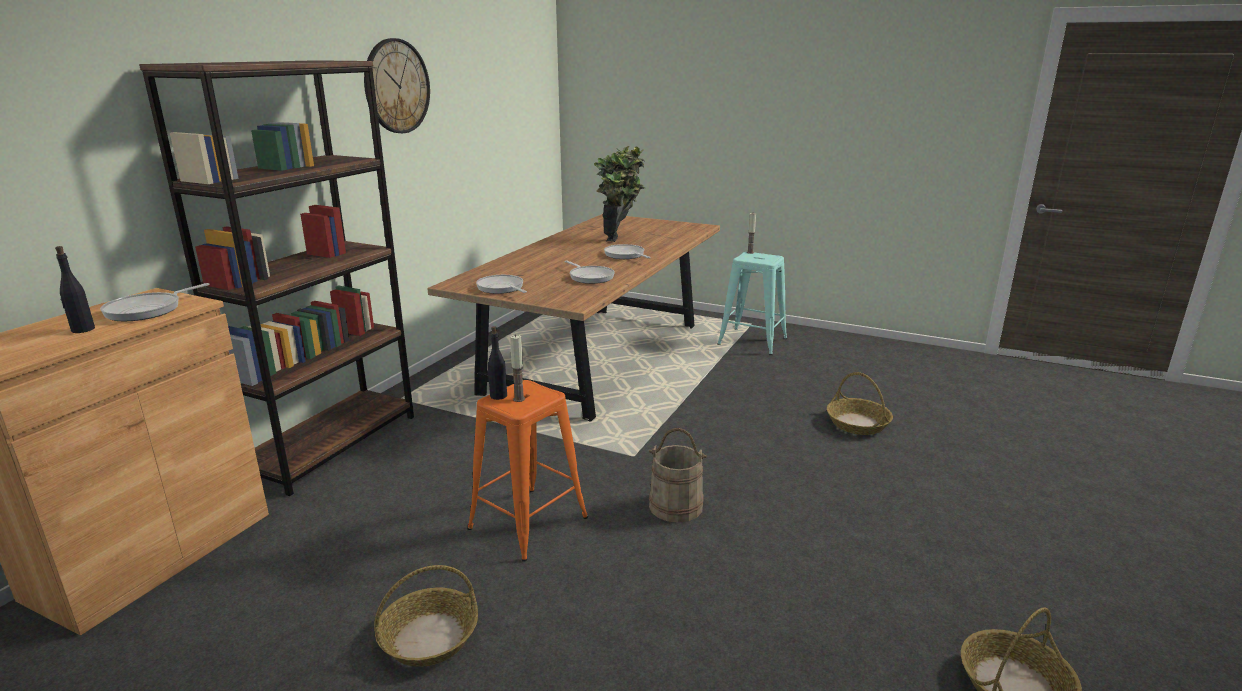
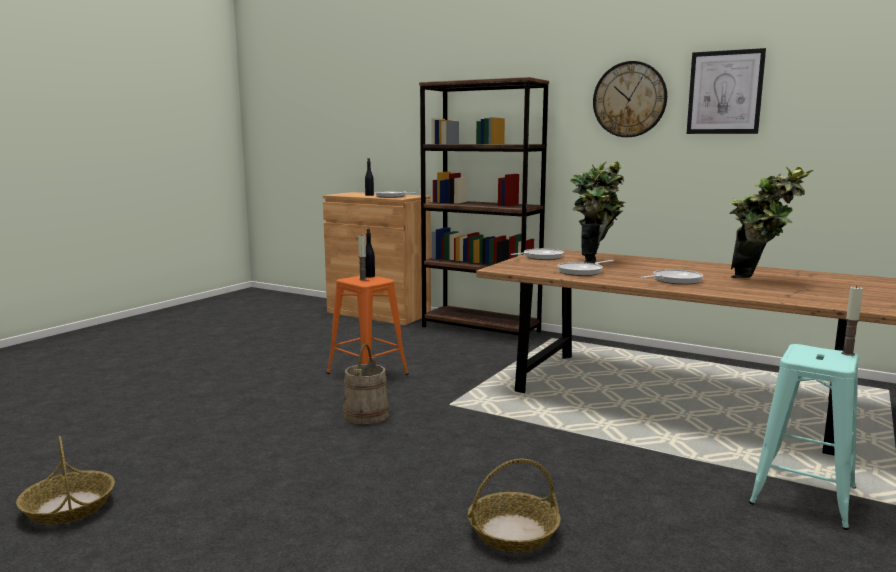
camera: 95 degrees right, 10 degrees down
basket [374,565,478,667] -> none
none -> potted plant [570,161,626,264]
none -> picture [687,48,766,134]

